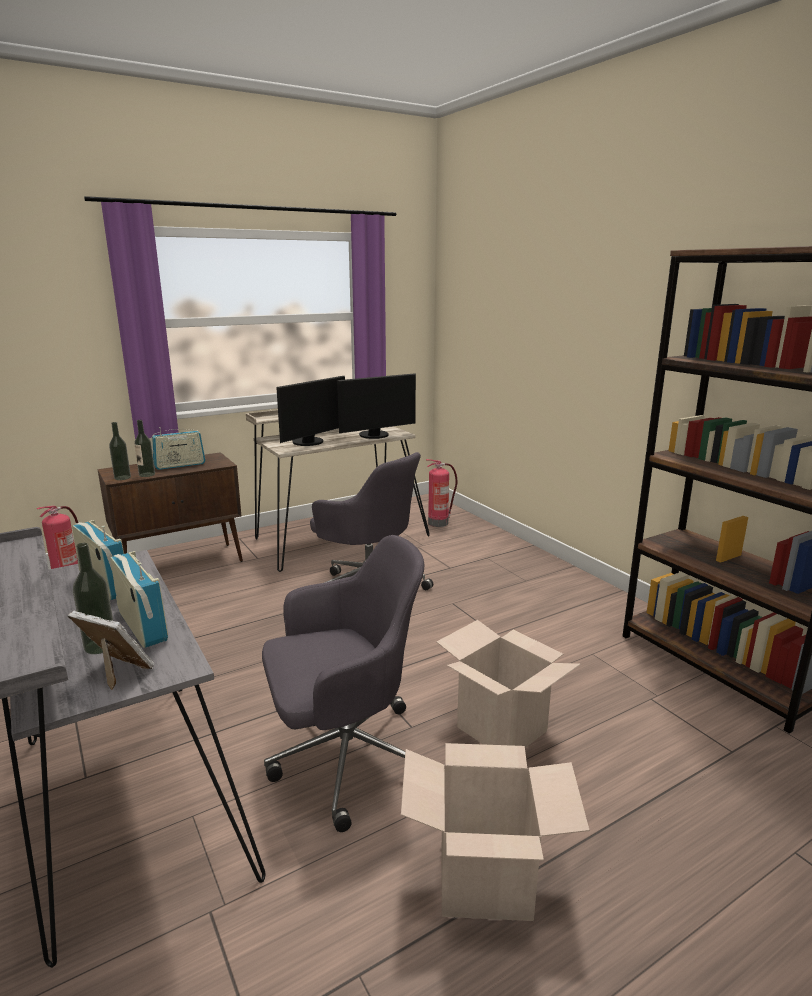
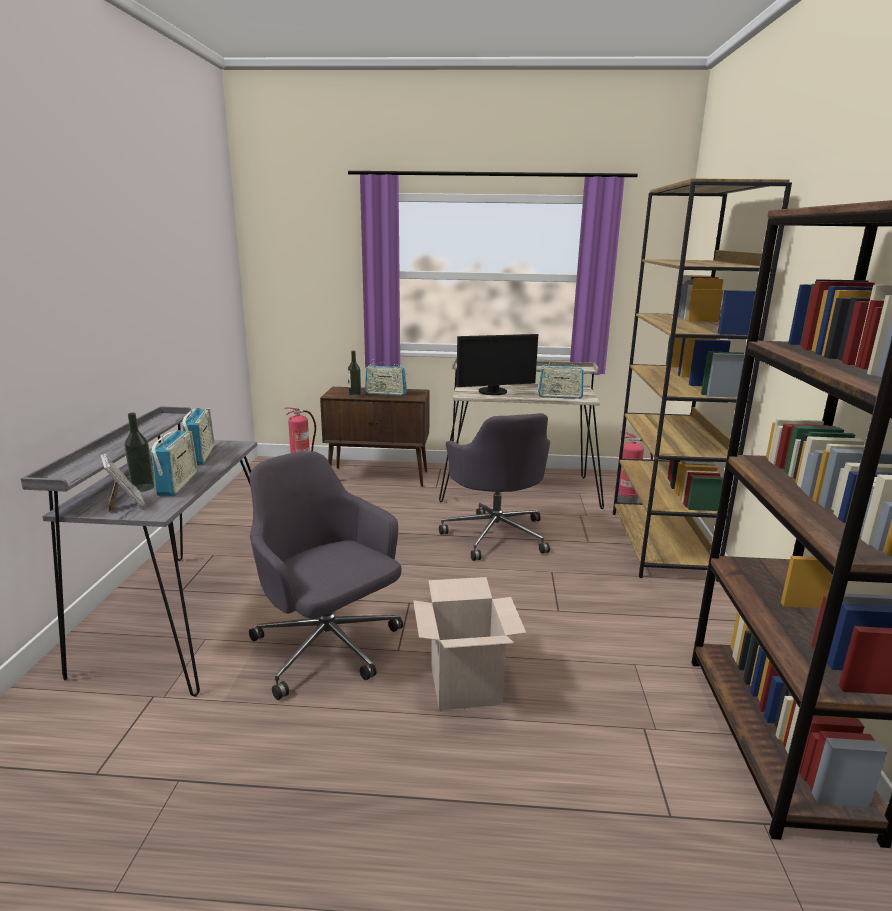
camera: 35 degrees right, 0 degrees up
bottle [109,422,131,480] -> none
grey office chair [262,535,424,832] -> grey office chair turned 150 degrees counterclockwise [249,451,403,700]
monitor [337,373,416,439] -> radio [538,360,584,399]
cardboard box [401,743,590,921] -> none
none -> brown bookcase [613,178,792,582]

